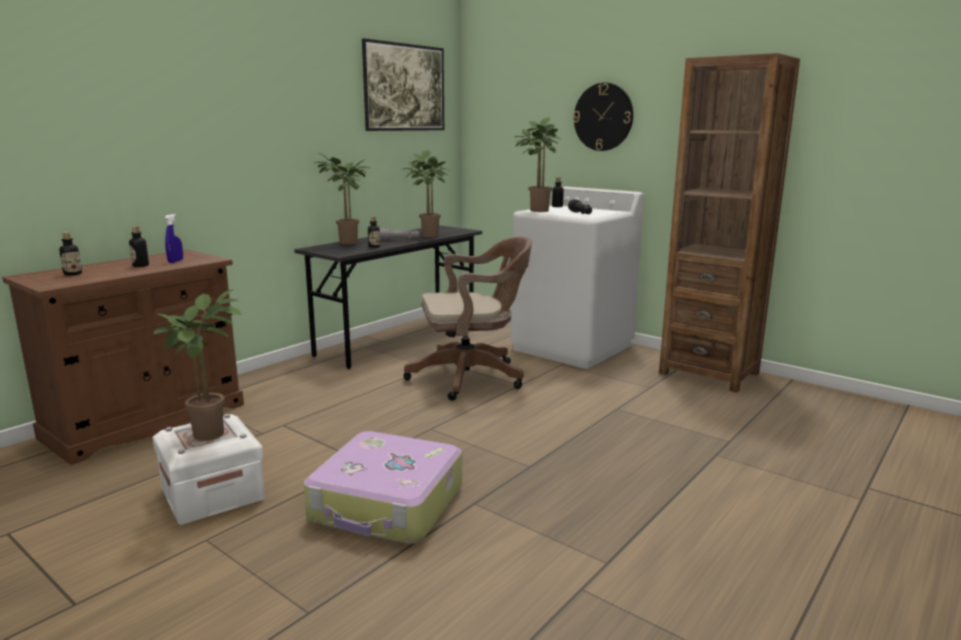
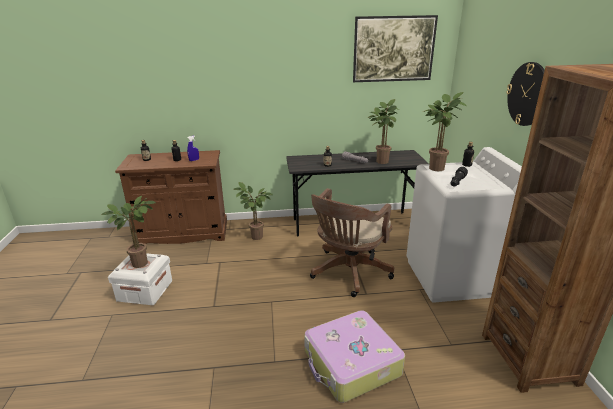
camera: 45 degrees right, 10 degrees up
suitcase [304,431,462,545] -> suitcase moved to [304,310,405,403]
potted plant [314,153,370,245] -> potted plant moved to [233,182,273,240]
brown office chair [403,236,532,401] -> brown office chair turned 90 degrees clockwise [310,188,394,297]

